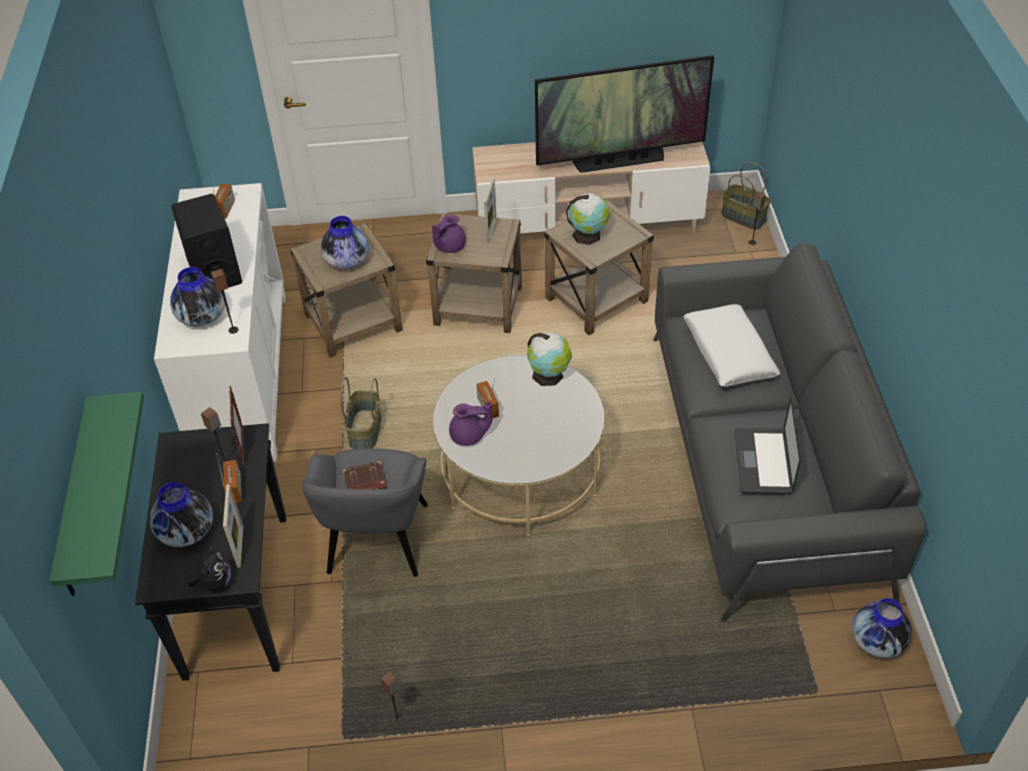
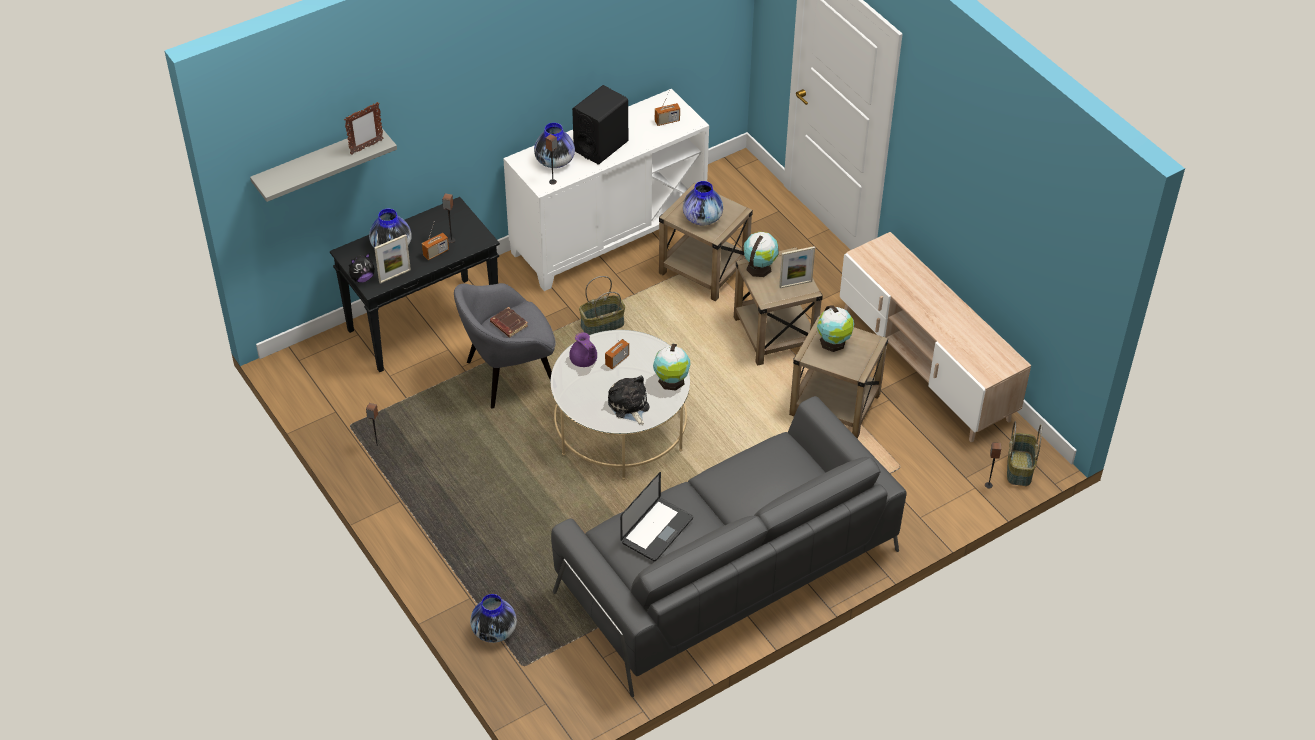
camera: 60 degrees right, 0 degrees up
green shelf [49,392,144,596] -> grey shelf [250,126,397,202]
picture frame [229,386,245,464] -> picture frame moved to [344,102,384,154]
purple teapot [432,214,466,253] -> globe [744,232,779,277]
television [535,55,714,173] -> none
white pillow [683,304,780,387] -> none
laptop [735,397,801,494] -> laptop turned 150 degrees clockwise [620,472,693,561]
vase [852,598,912,658] -> vase moved to [470,594,517,643]
none -> plush toy [608,376,650,425]

